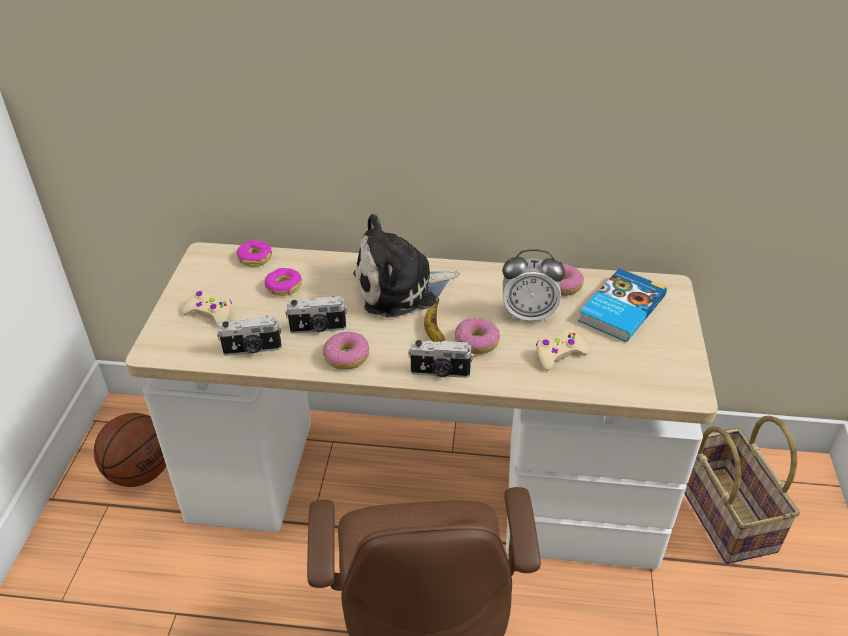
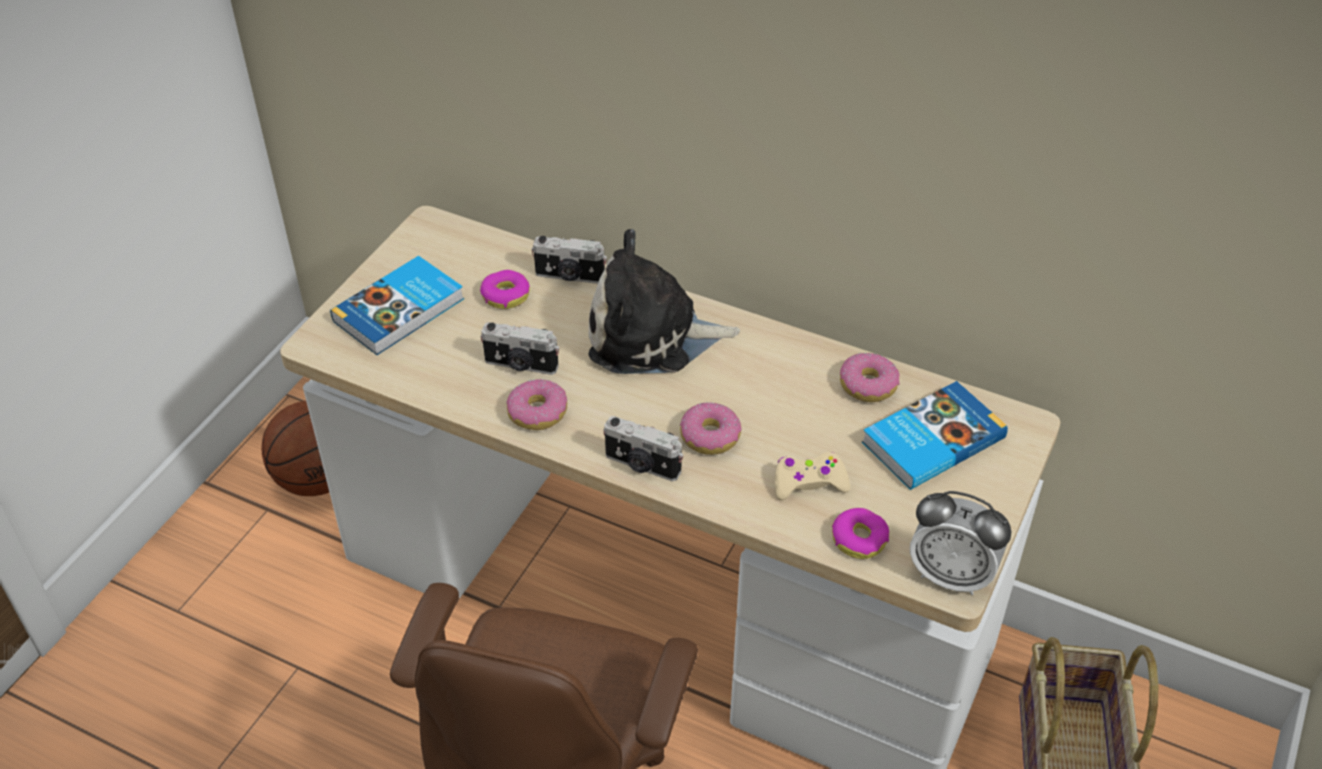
camera: 20 degrees right, 5 degrees up
beige game controller [181,291,232,326] -> book [330,256,464,355]
camera [217,316,282,356] -> camera moved to [532,236,607,284]
donut [237,240,272,267] -> donut moved to [832,508,889,559]
banana [424,298,445,342] -> none
alarm clock [502,249,565,322] -> alarm clock moved to [910,491,1011,595]

